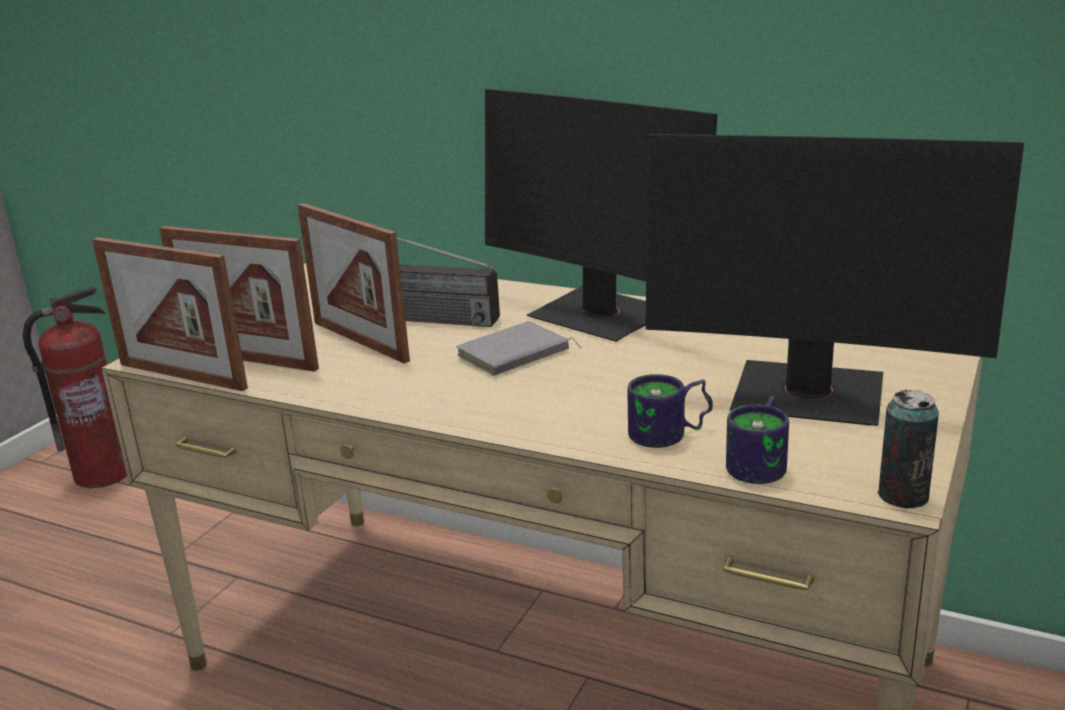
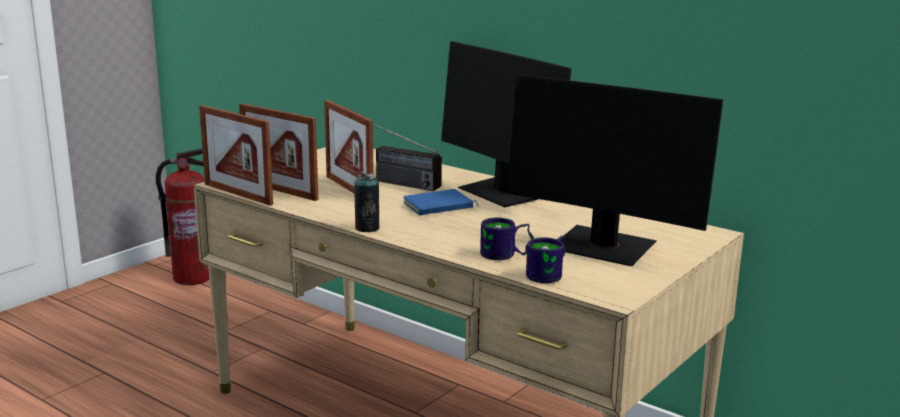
camera: 10 degrees right, 5 degrees down
grey book [457,321,582,376] -> blue book [403,189,479,215]
can [878,390,939,508] -> can moved to [354,173,379,232]

